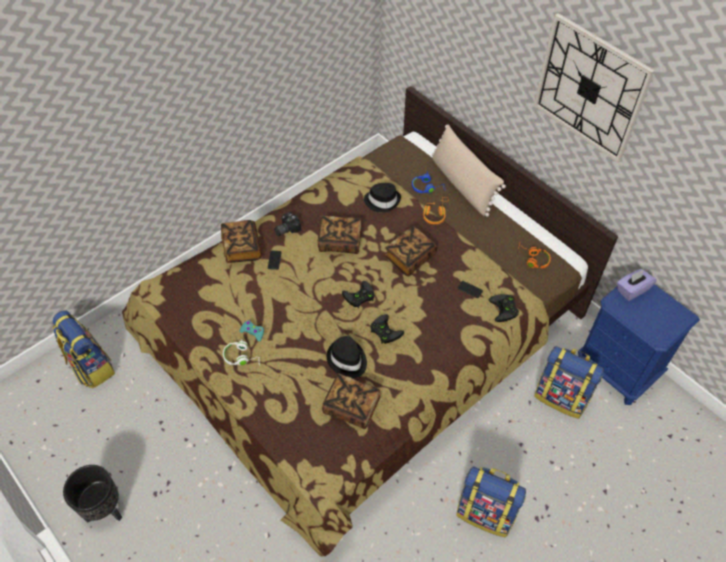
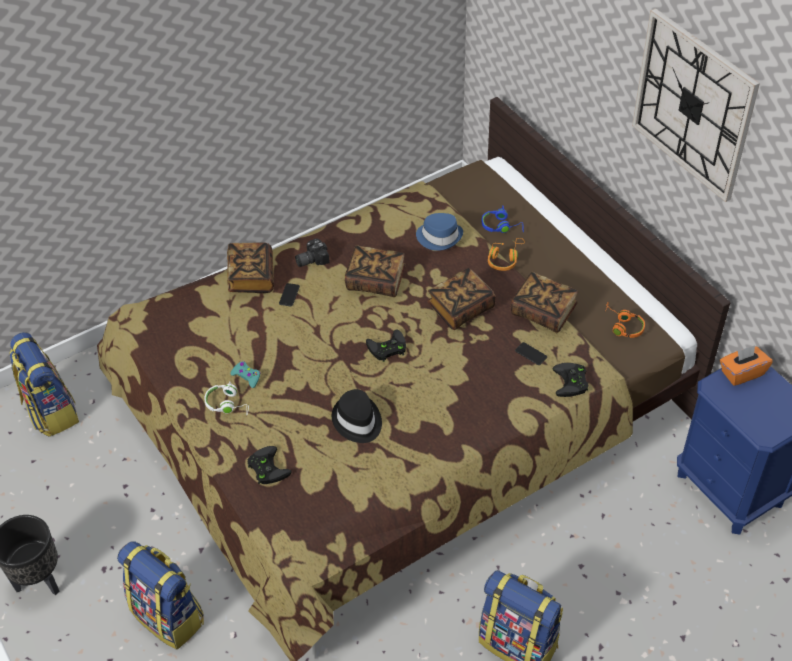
camera: 10 degrees right, 5 degrees down
book [322,373,381,429] -> book moved to [511,272,578,333]
black hat [364,183,401,213] -> blue hat [416,213,463,251]
black game controller [370,314,404,344] -> black game controller moved to [248,446,292,484]
beige pillow [432,124,506,217] -> none
backpack [534,346,604,419] -> backpack moved to [117,541,204,650]
purple tissue box [617,269,657,301] -> orange tissue box [720,345,773,386]

